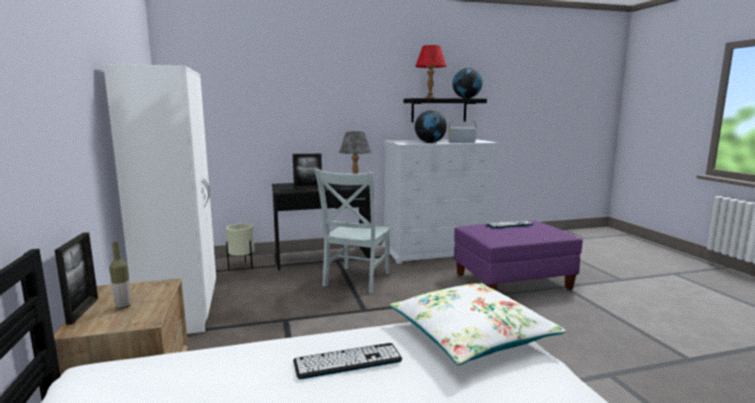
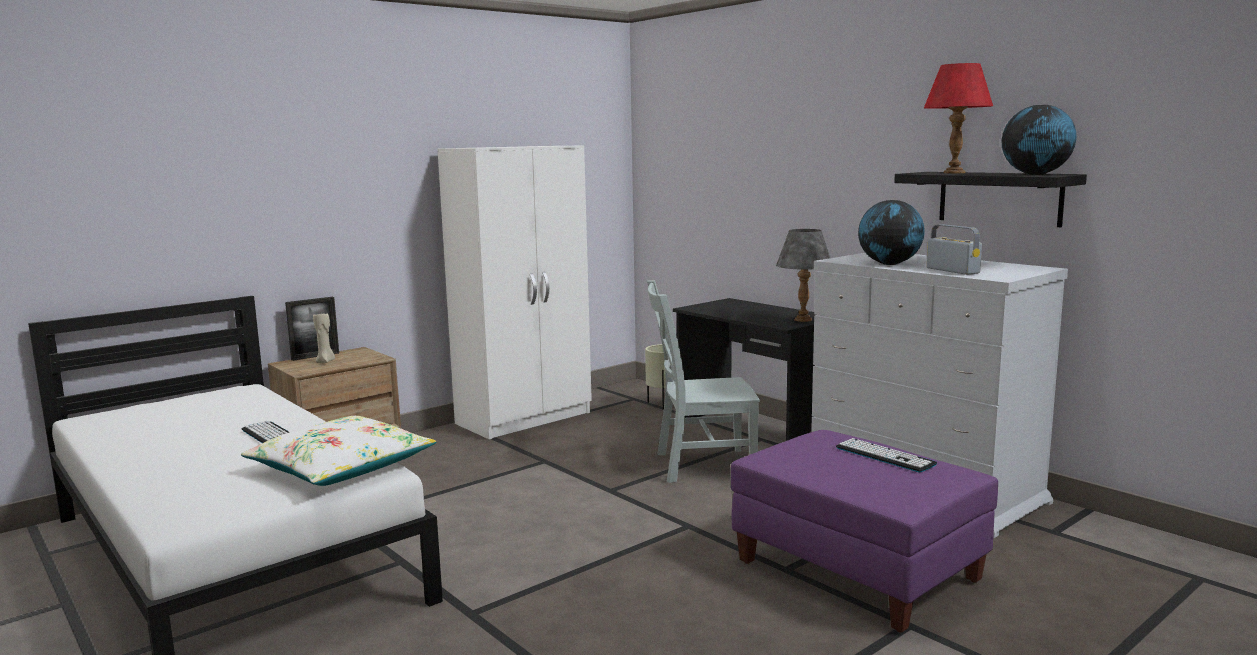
camera: 65 degrees right, 0 degrees up
bottle [109,242,131,309] -> beige candle [313,313,335,363]
picture frame [293,154,322,189] -> none

